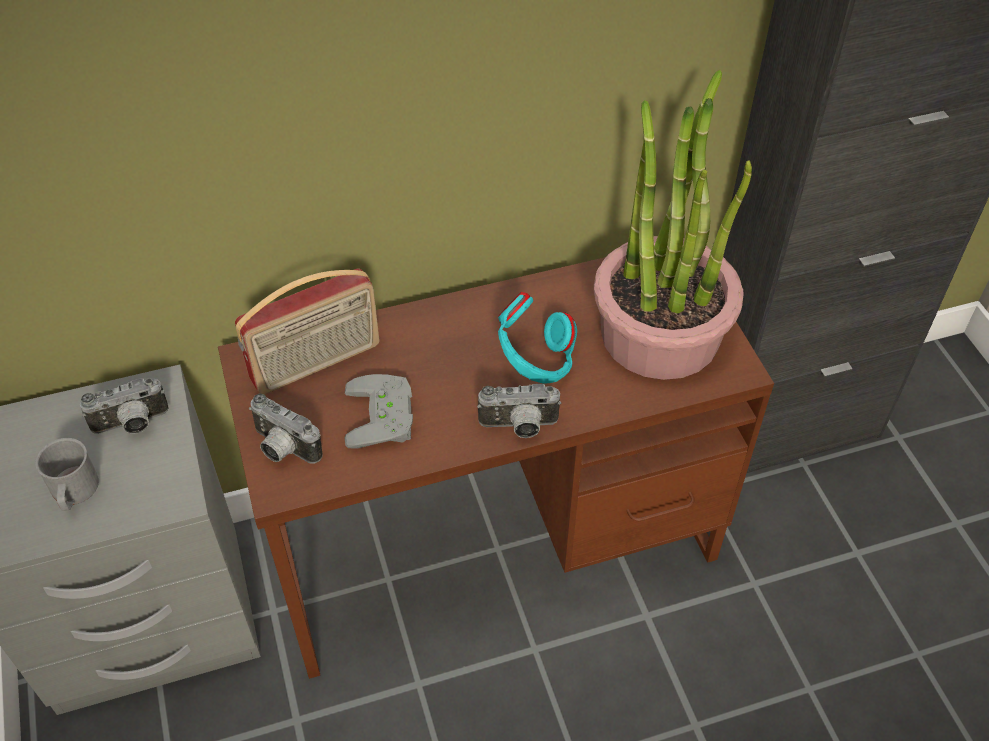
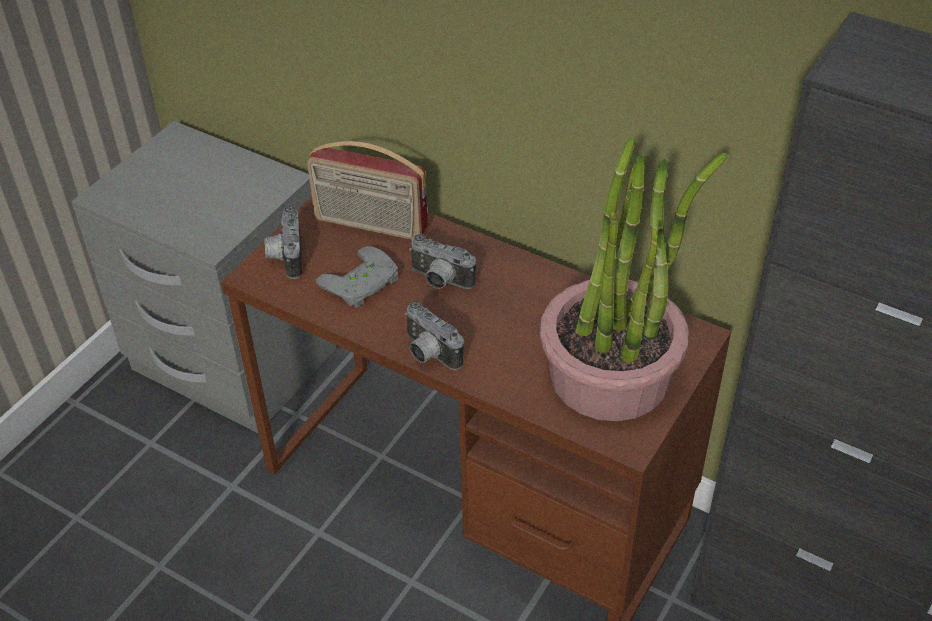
camera: 50 degrees right, 5 degrees down
grey mug [35,438,99,511] -> none
camera [80,378,169,434] -> camera moved to [409,234,476,289]
turquoise headphones [498,292,577,384] -> none

